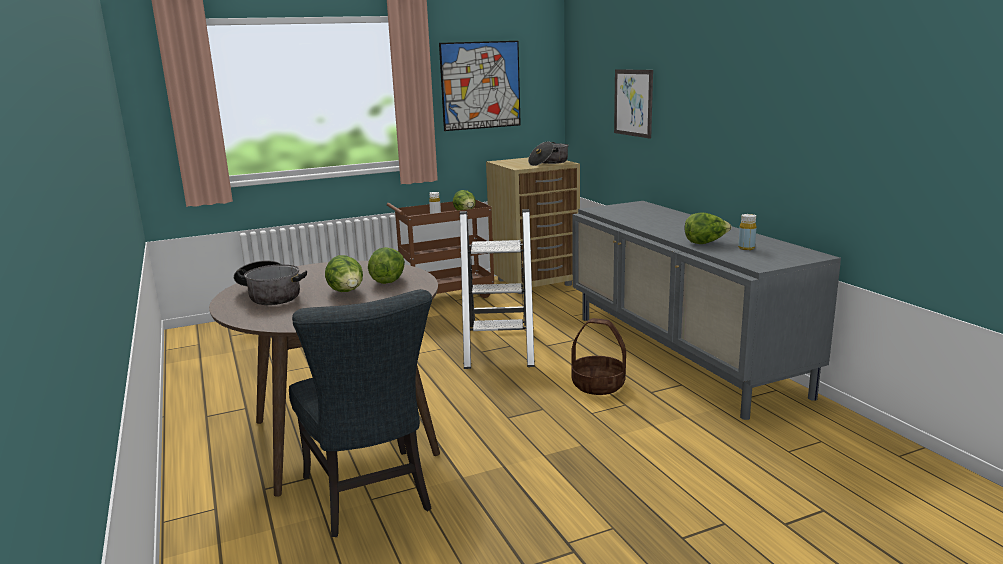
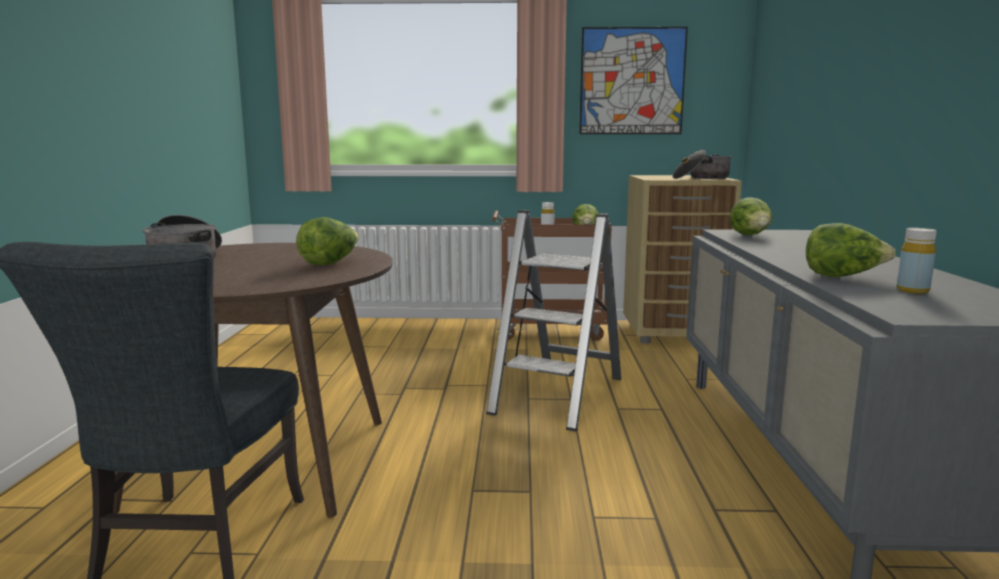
camera: 25 degrees right, 5 degrees down
lettuce [325,255,363,292] -> lettuce moved to [730,197,772,235]
basket [571,318,626,395] -> none
picture [614,69,653,138] -> none

